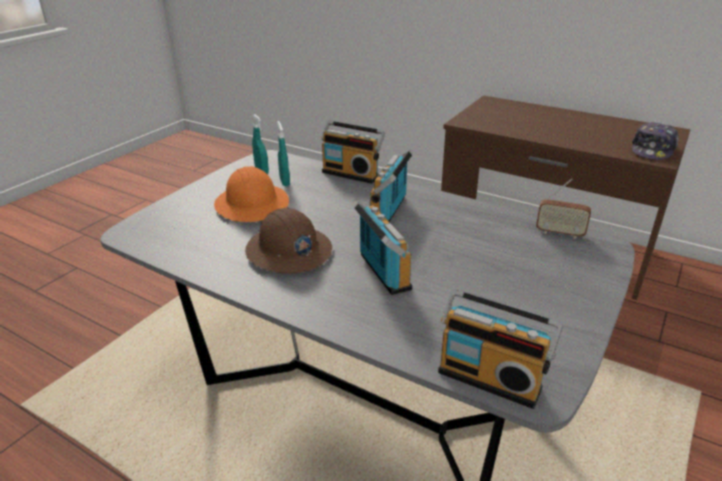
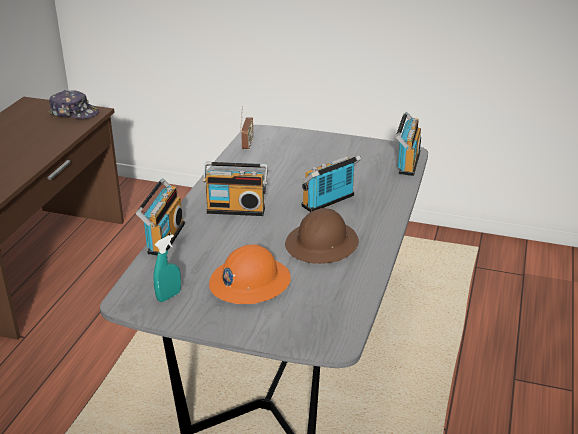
camera: 105 degrees left, 0 degrees up
turquoise spray bottle [277,121,290,186] -> none

